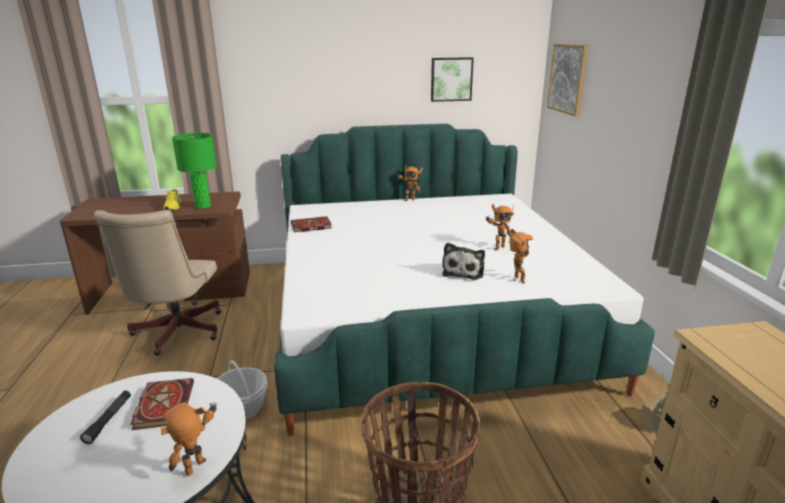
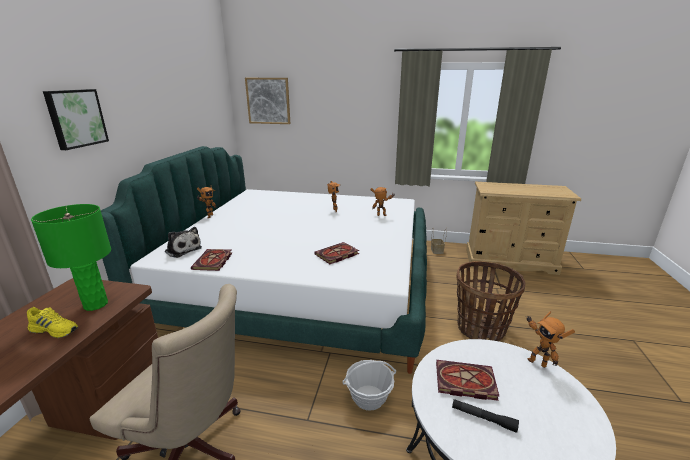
camera: 70 degrees left, 0 degrees up
picture [431,57,474,102] -> picture moved to [43,89,109,150]
plush toy [442,243,485,280] -> plush toy moved to [165,227,202,258]
none -> book [314,242,359,264]

